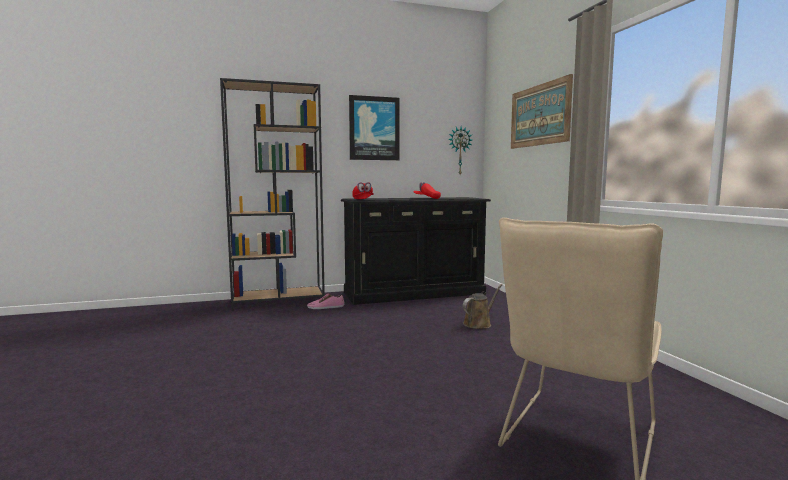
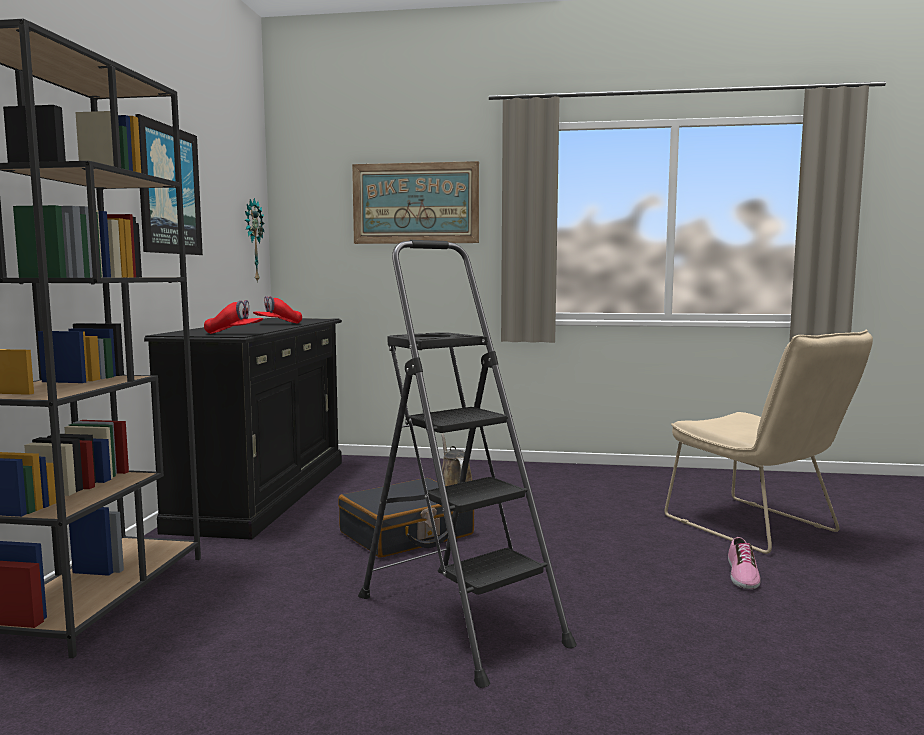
camera: 65 degrees left, 0 degrees up
shoe [307,294,345,309] -> shoe moved to [728,537,761,589]
none -> black suitcase [338,478,474,558]
none -> step ladder [358,240,577,688]

